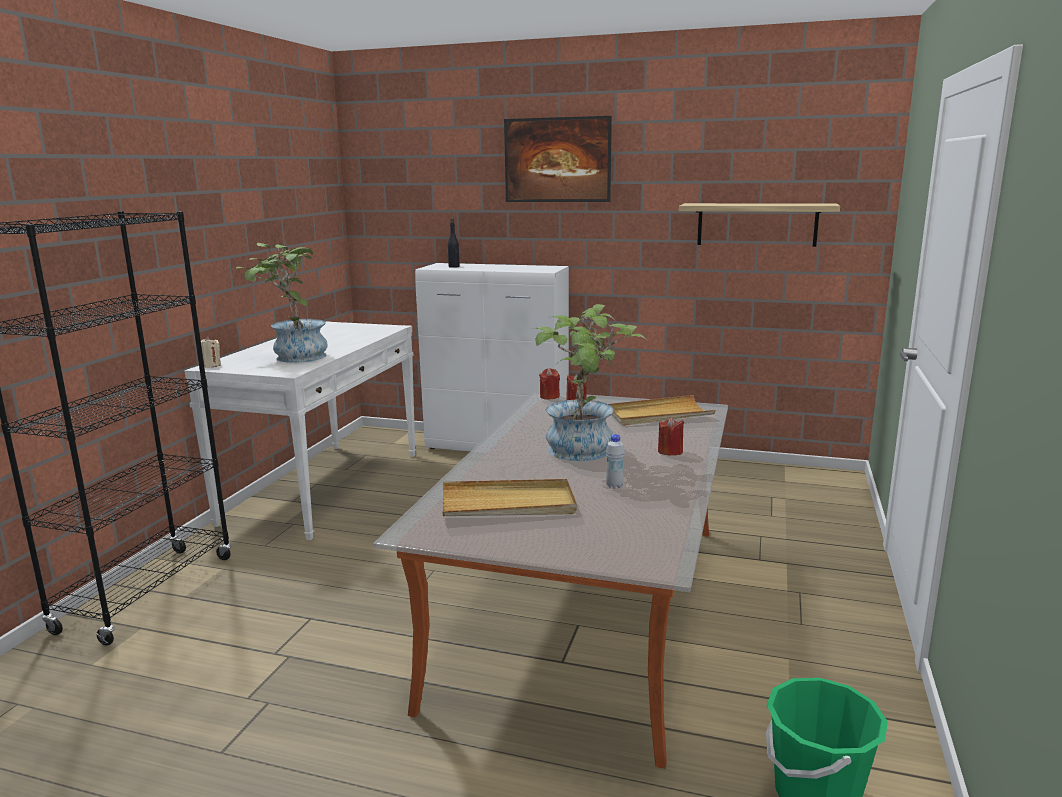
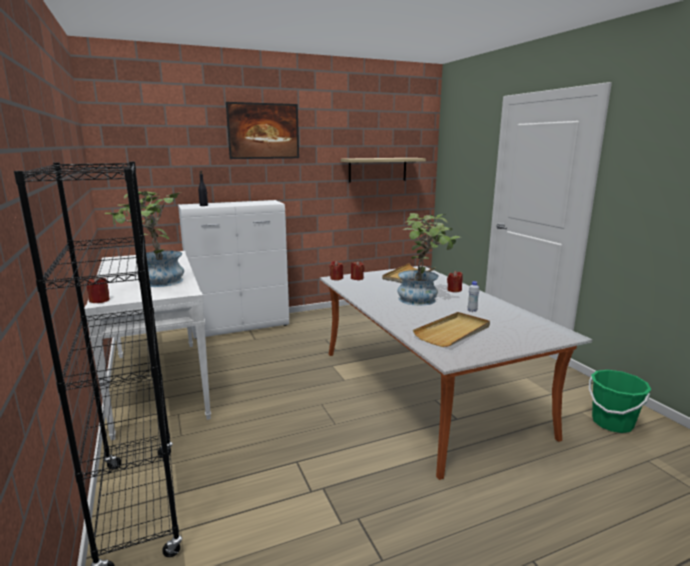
camera: 40 degrees left, 0 degrees up
beige candle [201,337,221,368] -> red candle [87,276,110,303]

